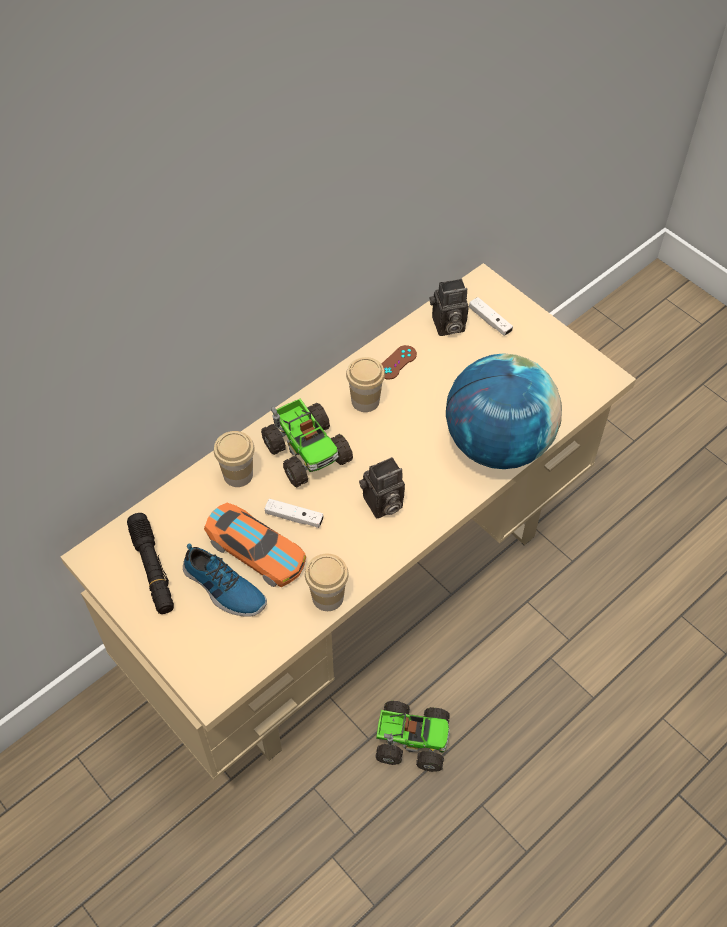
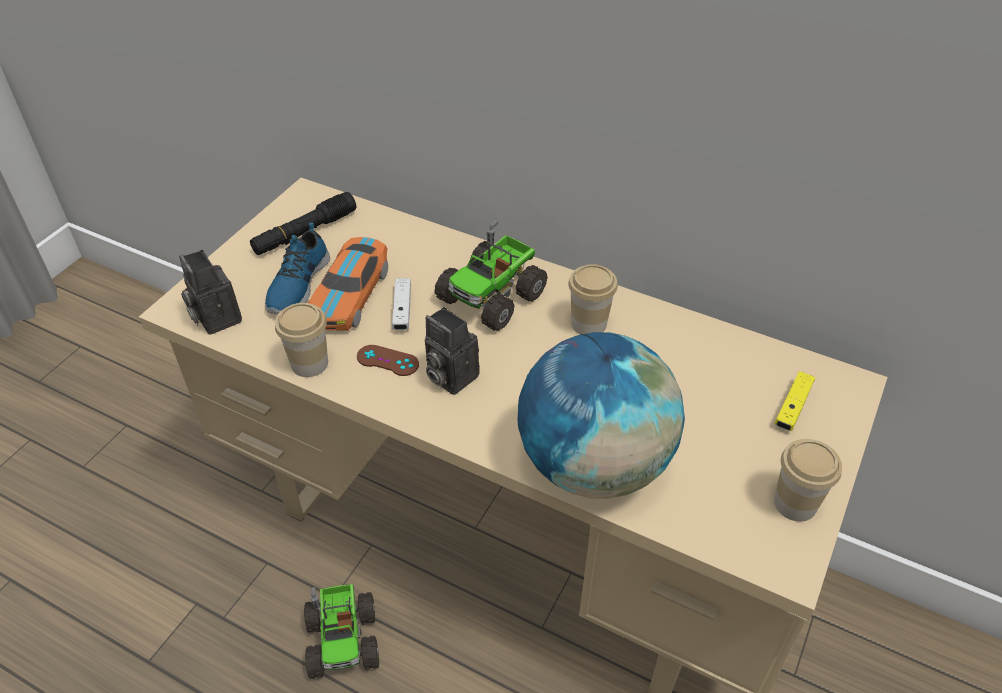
camera: 70 degrees right, 10 degrees down
cup [214,431,255,487] -> cup moved to [774,439,842,522]
brown game controller [382,345,417,379] -> brown game controller moved to [357,345,419,376]
camera [430,279,469,336] -> camera moved to [179,250,242,335]
white game controller [469,297,513,336] -> yellow game controller [774,371,815,431]

